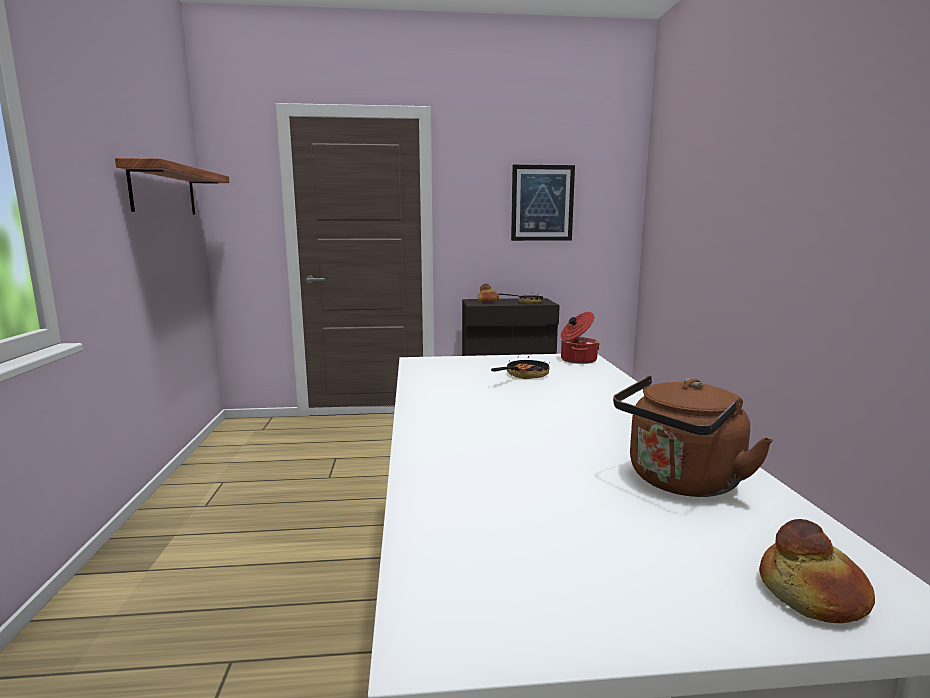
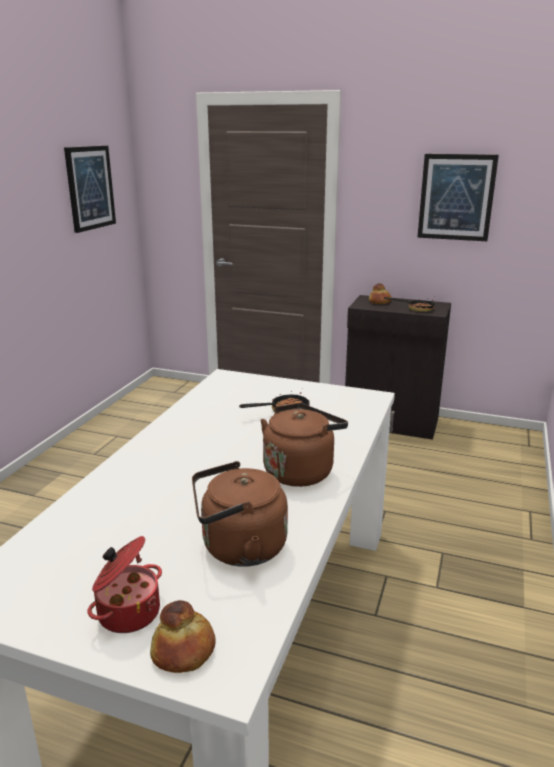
camera: 25 degrees right, 10 degrees up
shelf [115,158,229,215] -> picture [64,145,116,233]
cooking pot [561,312,600,364] -> cooking pot moved to [87,536,162,633]
none -> brown kettle [261,403,348,487]

